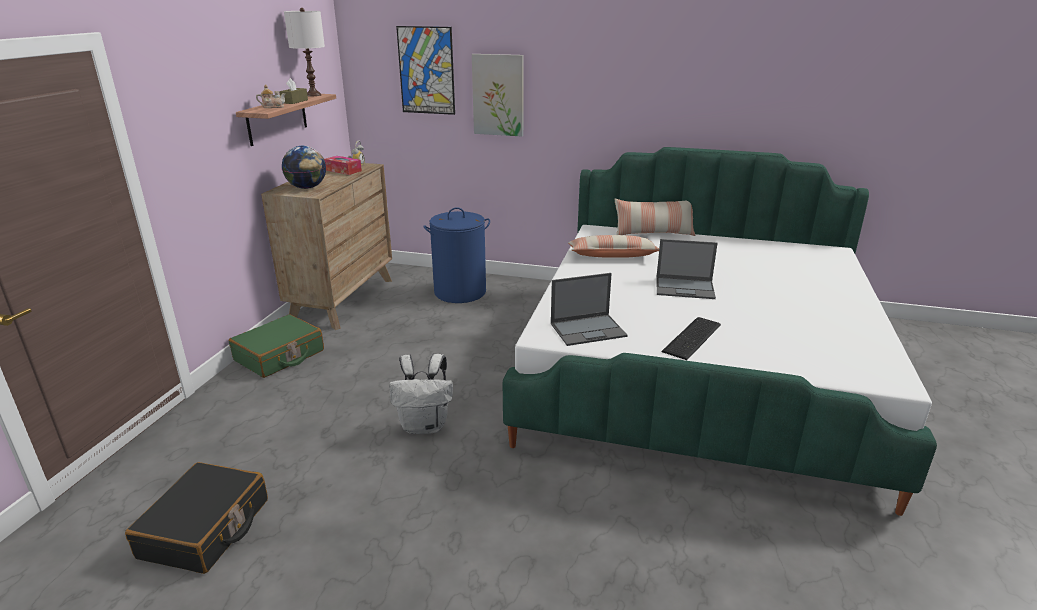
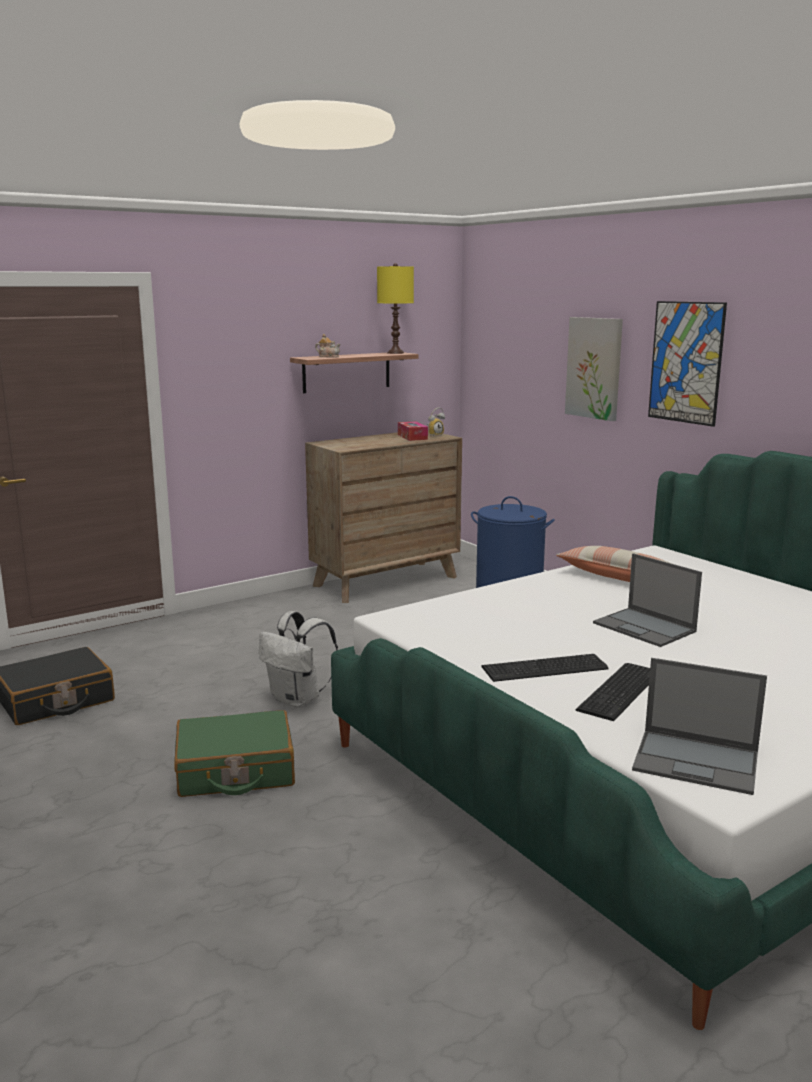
camera: 40 degrees right, 10 degrees down
green suitcase [229,314,324,378] -> green suitcase moved to [174,710,295,797]
brown tissue box [279,78,308,104] -> none
globe [282,146,326,189] -> none
white table lamp [284,8,325,96] -> yellow table lamp [377,263,414,354]
picture [396,26,455,115] -> picture moved to [648,301,727,427]
laptop [551,273,628,346] -> laptop moved to [632,658,767,795]
pillow [615,199,695,236] -> none
none -> keyboard [576,663,650,721]

